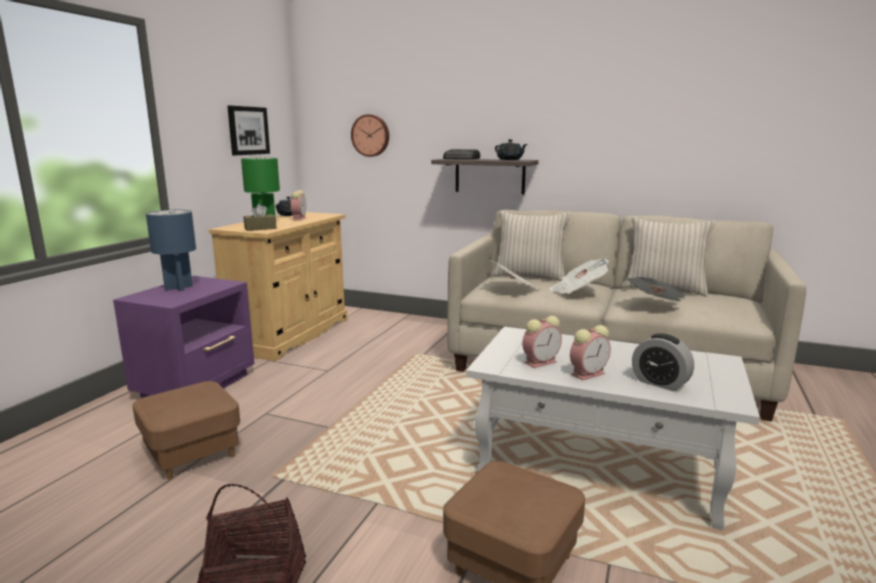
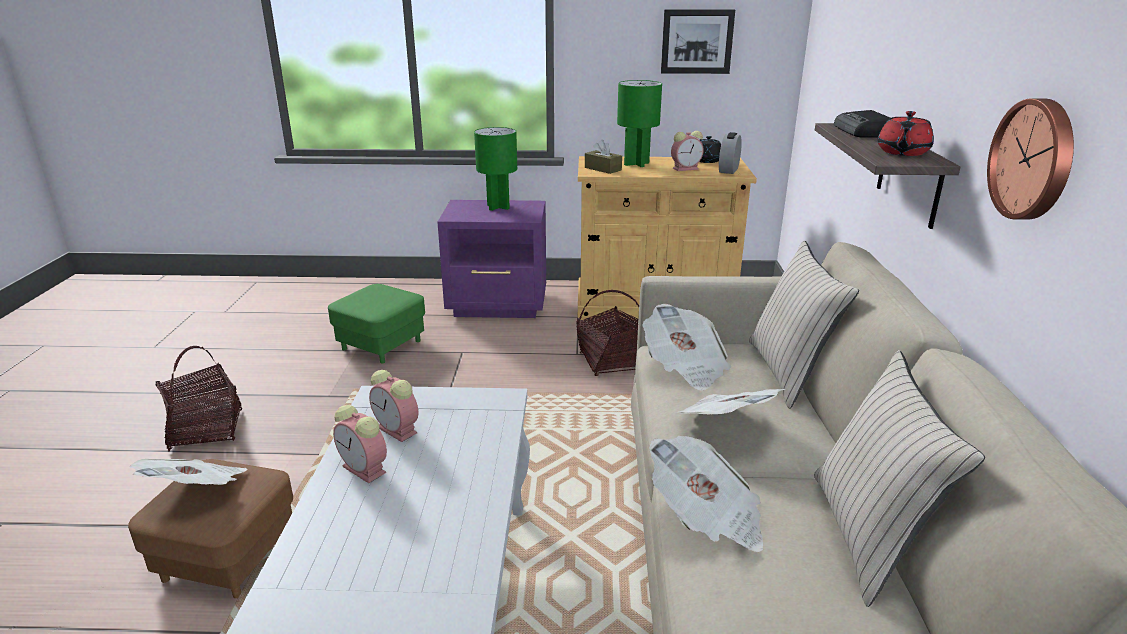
camera: 70 degrees right, 10 degrees up
brown ottoman [133,381,240,479] -> green ottoman [328,284,425,363]
blue table lamp [146,210,196,291] -> green table lamp [474,127,517,211]
wall clock [351,114,389,157] -> wall clock moved to [987,98,1074,220]
black teapot [495,139,527,160] -> red teapot [877,111,934,156]
alarm clock [632,333,694,391] -> alarm clock moved to [719,132,742,174]
none -> newspaper [129,459,247,485]
none -> basket [576,290,639,376]

